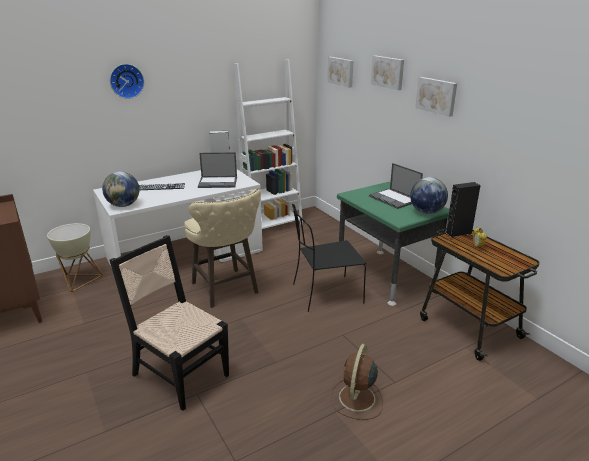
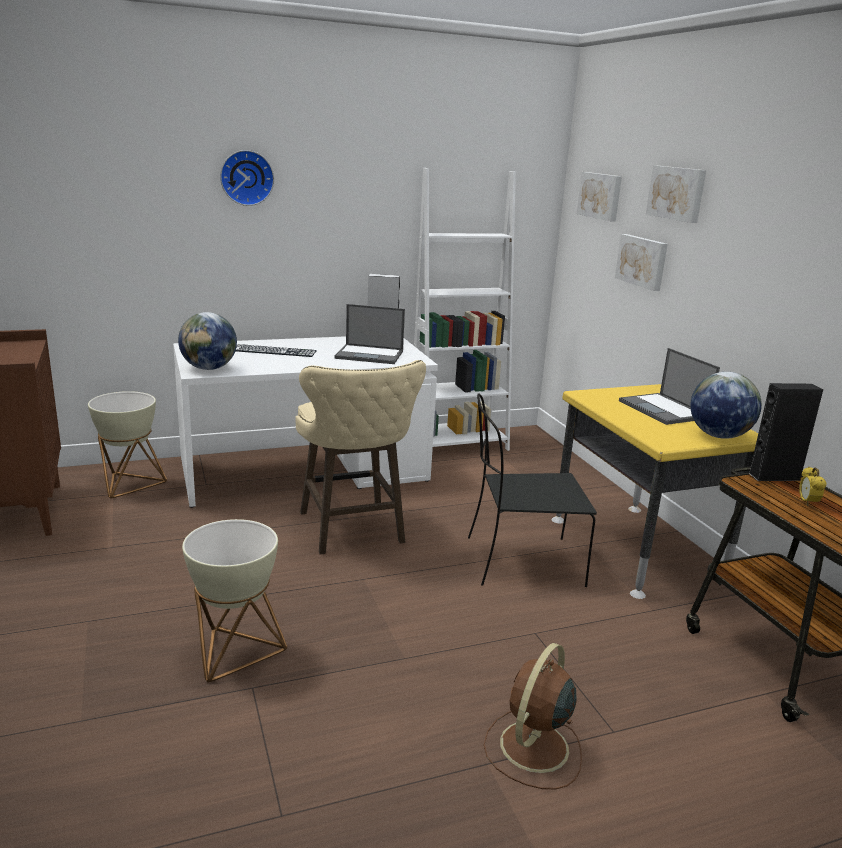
camera: 10 degrees right, 5 degrees down
chair [110,235,229,411] -> planter [182,519,287,682]
green desk [337,182,449,306] -> yellow desk [552,384,758,599]
picture [415,77,457,117] -> picture moved to [615,234,668,291]

